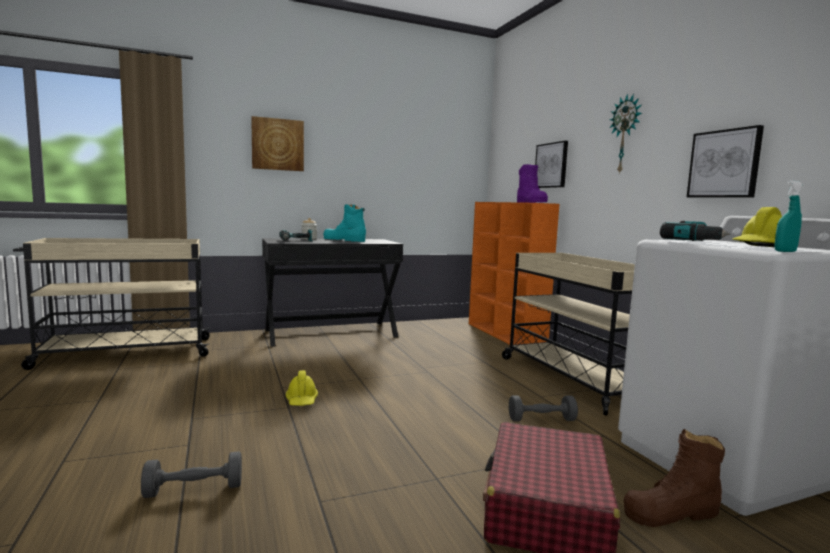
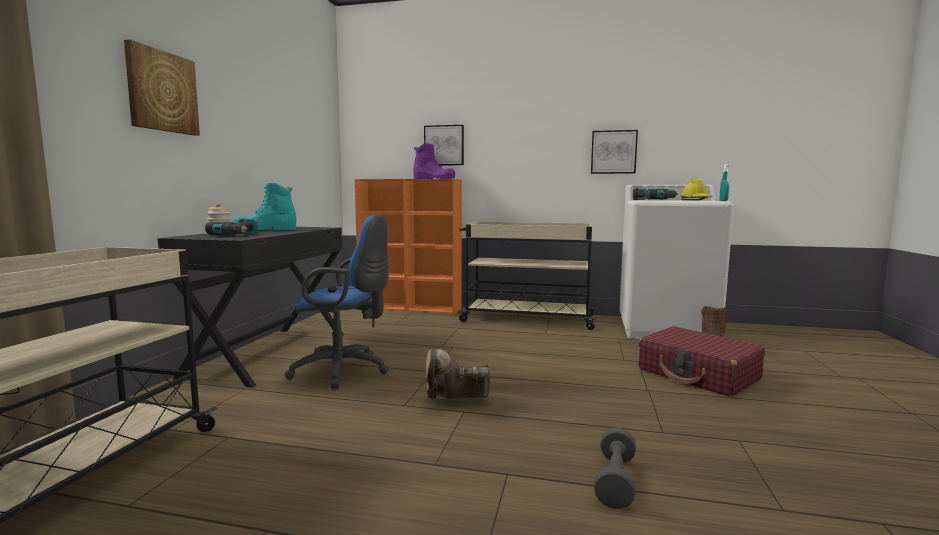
camera: 55 degrees left, 0 degrees up
yellow hard hat [285,370,318,406] -> brown boot [426,349,490,399]
grey dumbbell [509,395,578,421] -> none
wall clock [609,94,642,174] -> none
none -> blue office chair [285,215,389,389]

